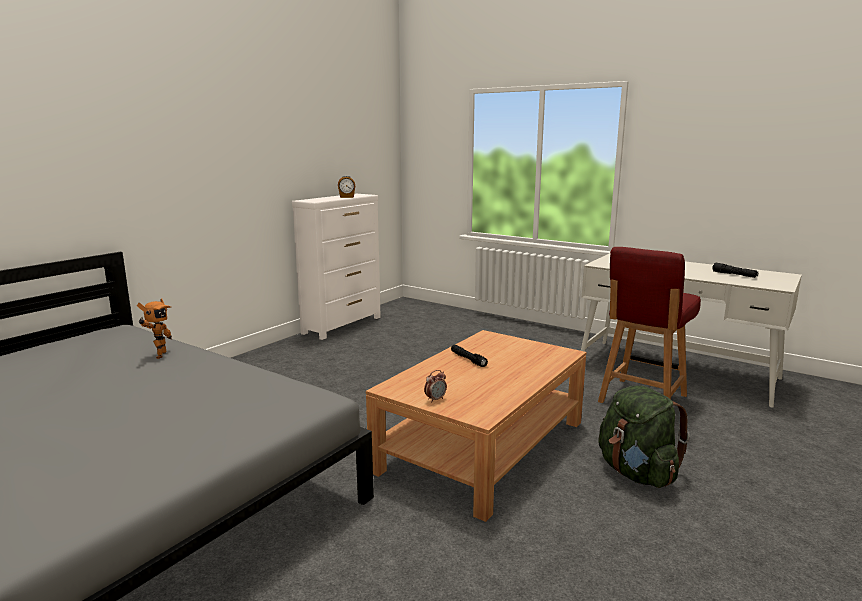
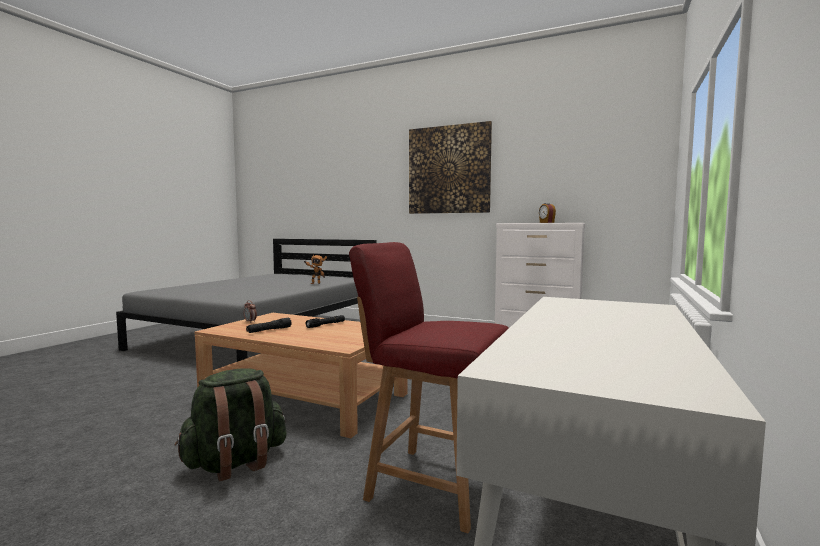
camera: 80 degrees right, 10 degrees down
black flashlight [712,263,758,278] -> black flashlight moved to [246,317,292,333]
none -> picture [409,121,492,214]

